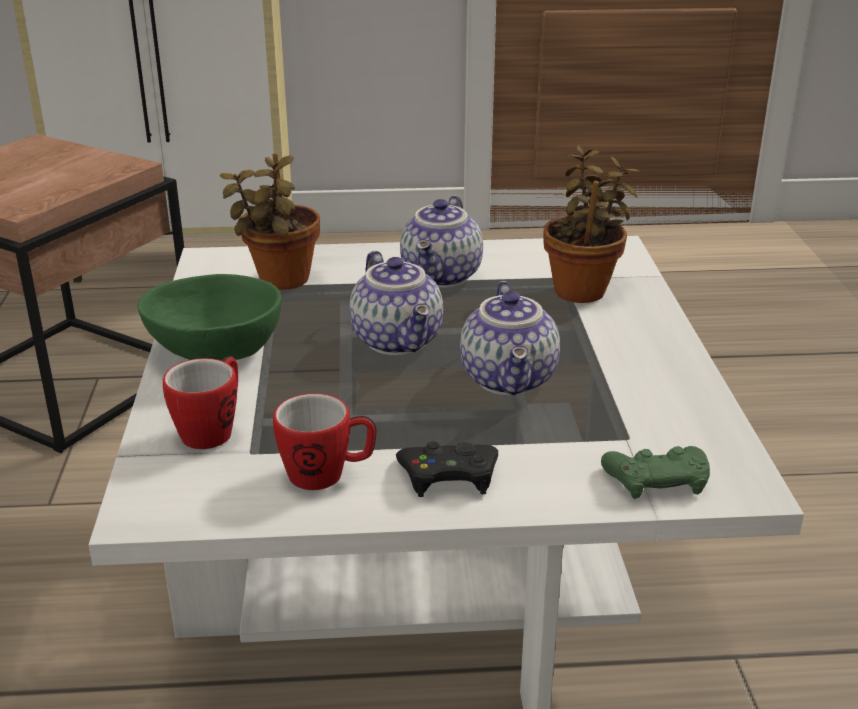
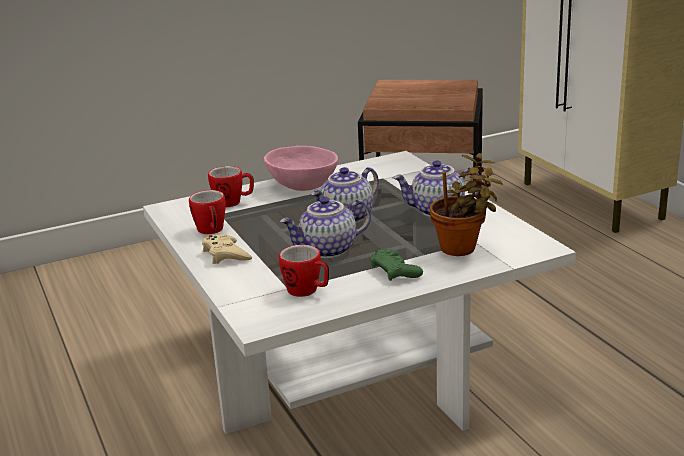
camera: 70 degrees right, 5 degrees down
green bowl [137,274,282,361] -> pink bowl [264,146,338,191]
potted plant [220,153,320,290] -> none
black game controller [396,441,498,497] -> beige game controller [202,234,252,264]
green game controller [601,446,710,499] -> green game controller moved to [370,249,423,281]
none -> mug [279,245,329,297]

